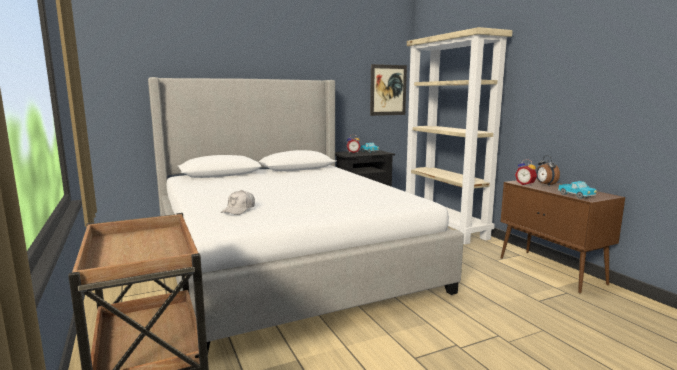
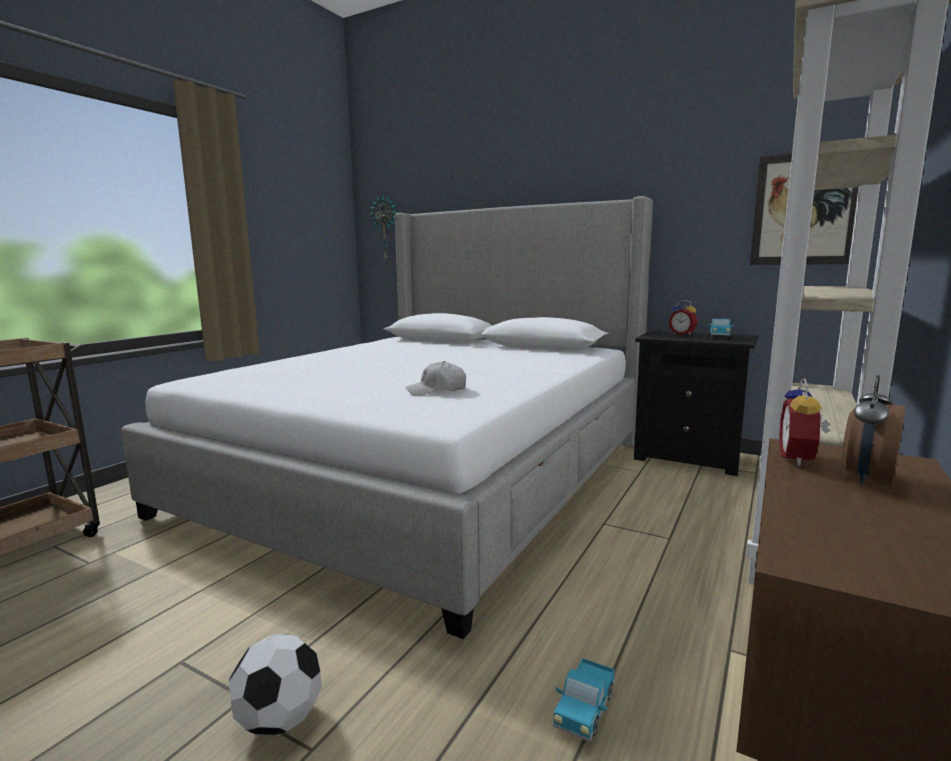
camera: 55 degrees right, 0 degrees up
white cap [221,190,255,215] -> white cap moved to [405,361,466,396]
toy truck [558,181,597,198] -> toy truck moved to [553,658,615,742]
none -> football [229,634,322,735]
none -> wall clock [370,195,398,261]

